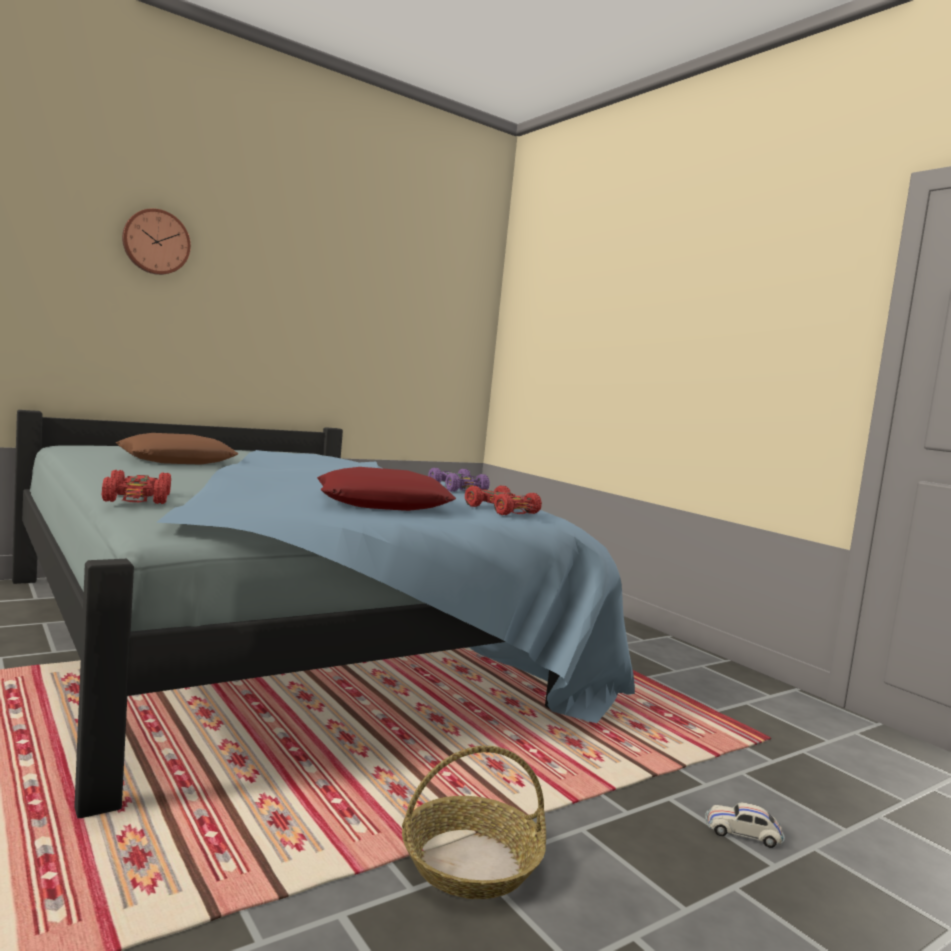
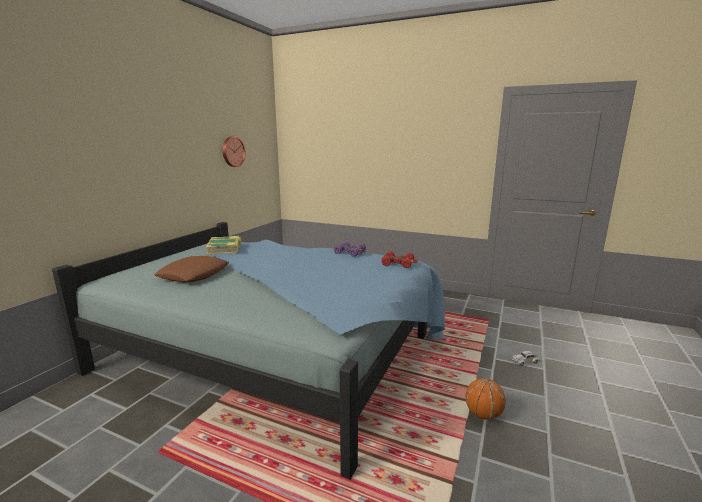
camera: 30 degrees left, 10 degrees up
red toy car [102,470,171,504] -> none
wall clock [122,208,191,275] -> wall clock moved to [223,136,246,167]
red pillow [317,467,456,511] -> none
basket [402,746,546,899] -> basketball [466,378,506,420]
none -> book [206,236,242,254]

